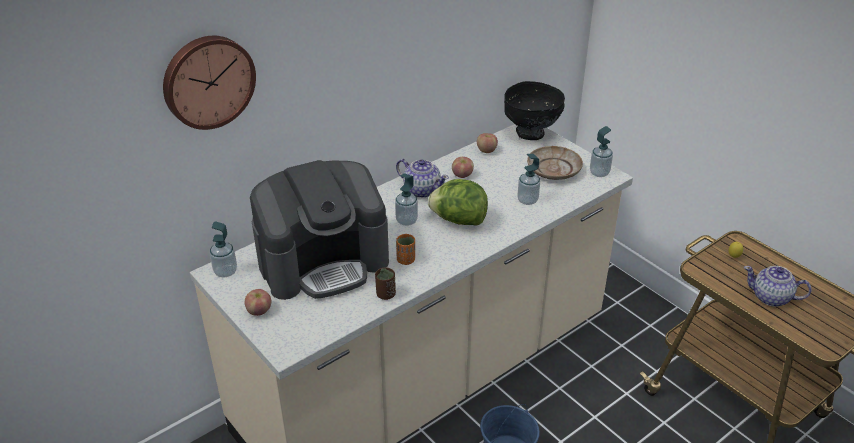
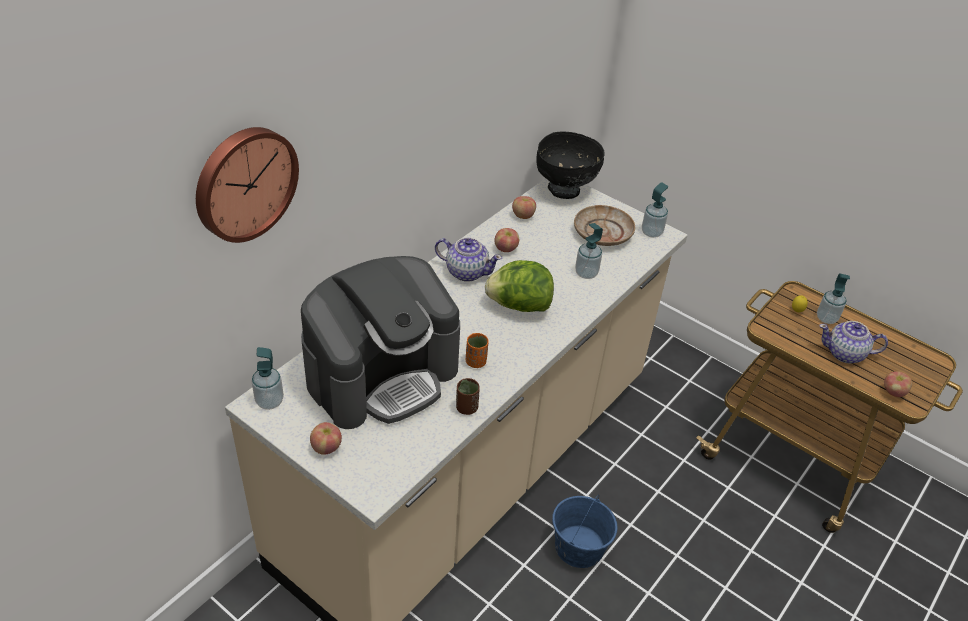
camera: 15 degrees left, 5 degrees up
soap dispenser [395,173,418,226] -> soap dispenser moved to [817,273,850,324]
none -> apple [884,371,912,397]

